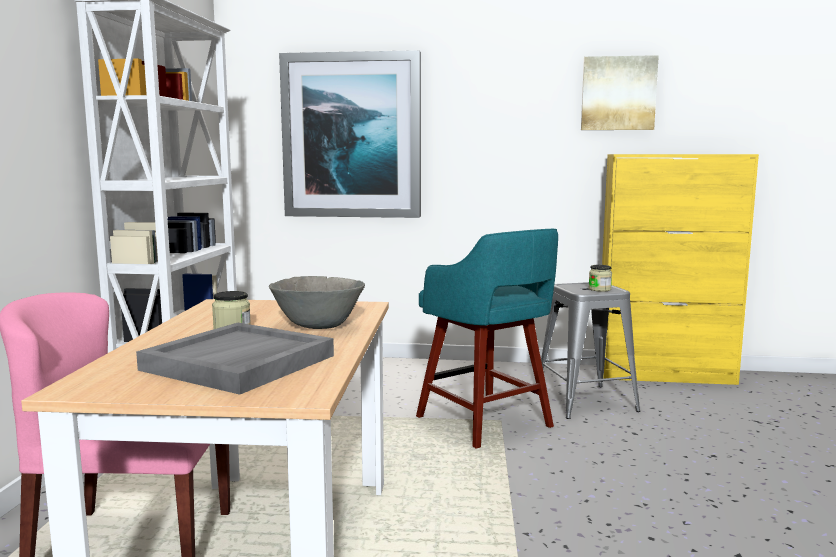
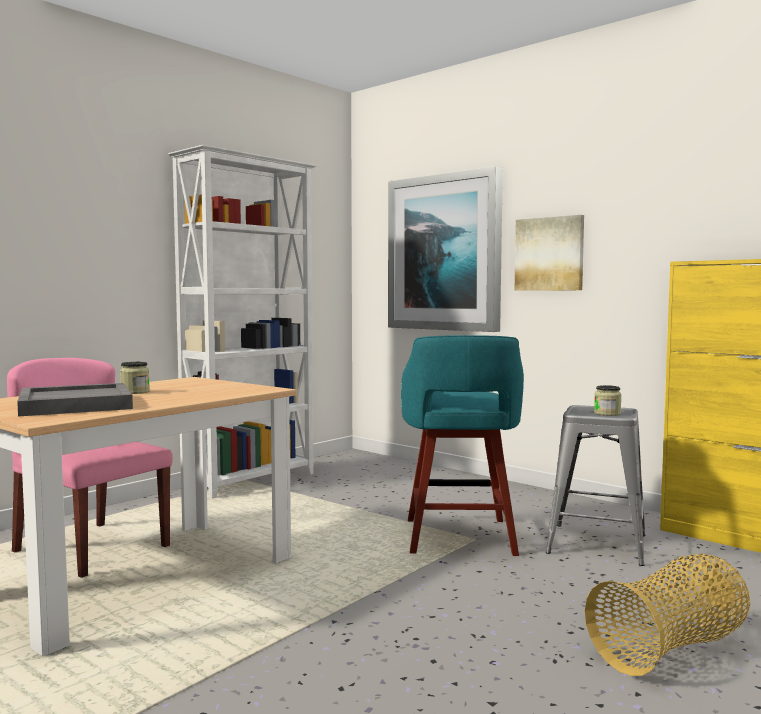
camera: 35 degrees right, 5 degrees down
grey bowl [269,276,365,329] -> none
picture [581,55,659,130] -> picture moved to [515,215,584,291]
none -> basket [585,553,750,676]

